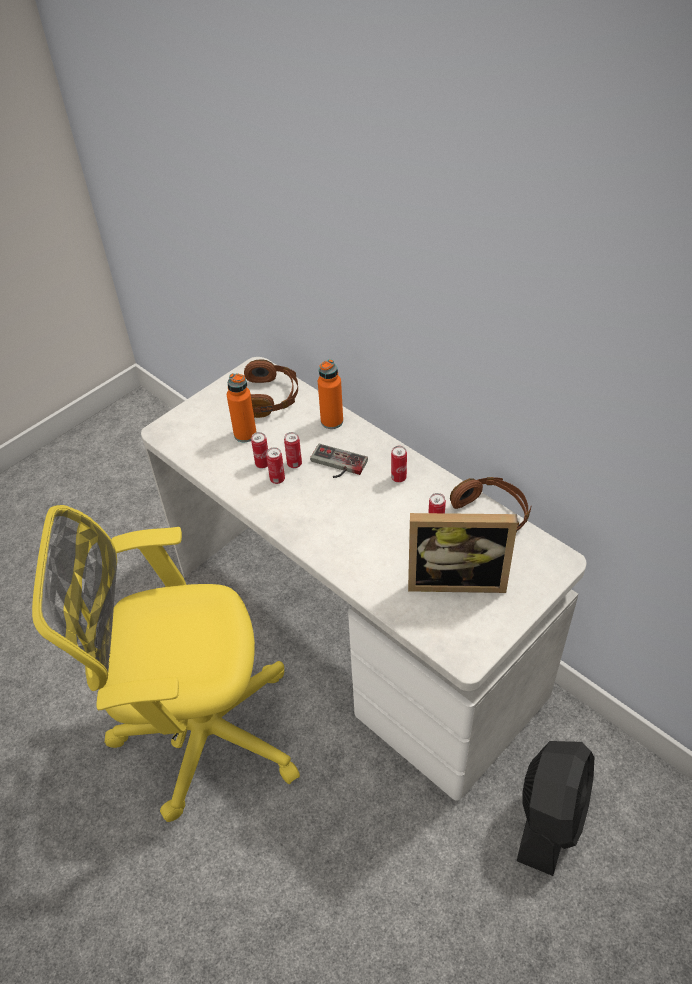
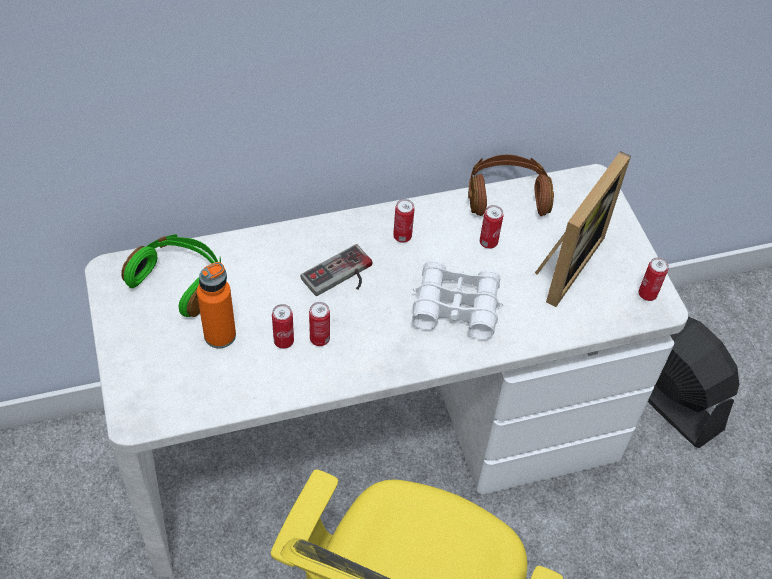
camera: 65 degrees left, 5 degrees up
brown headphones [244,360,298,418] -> green headphones [121,234,221,317]
can [284,432,302,468] -> can moved to [638,257,669,301]
orange bottle [318,359,343,429] -> none
none -> white binoculars [412,260,503,339]

